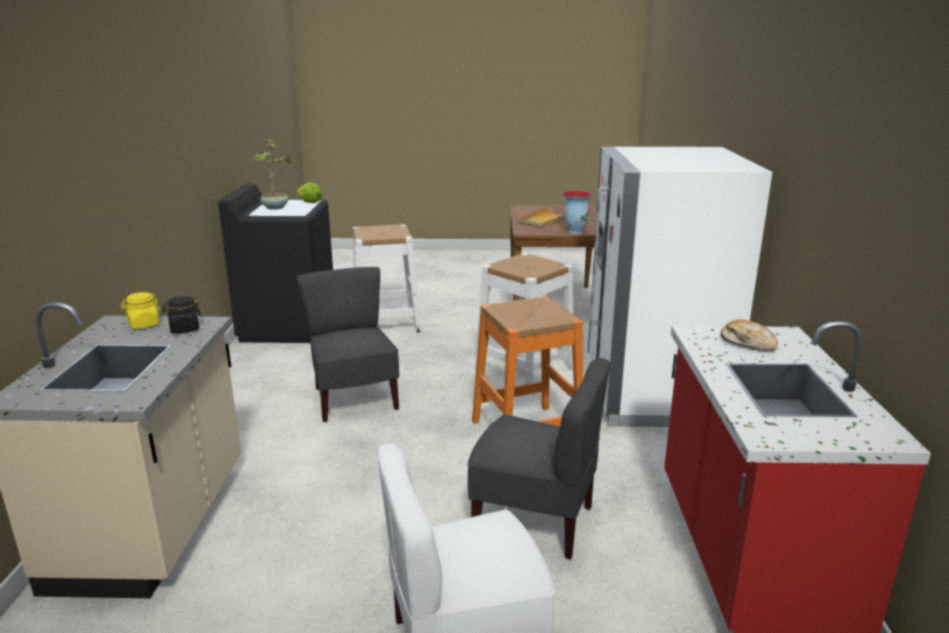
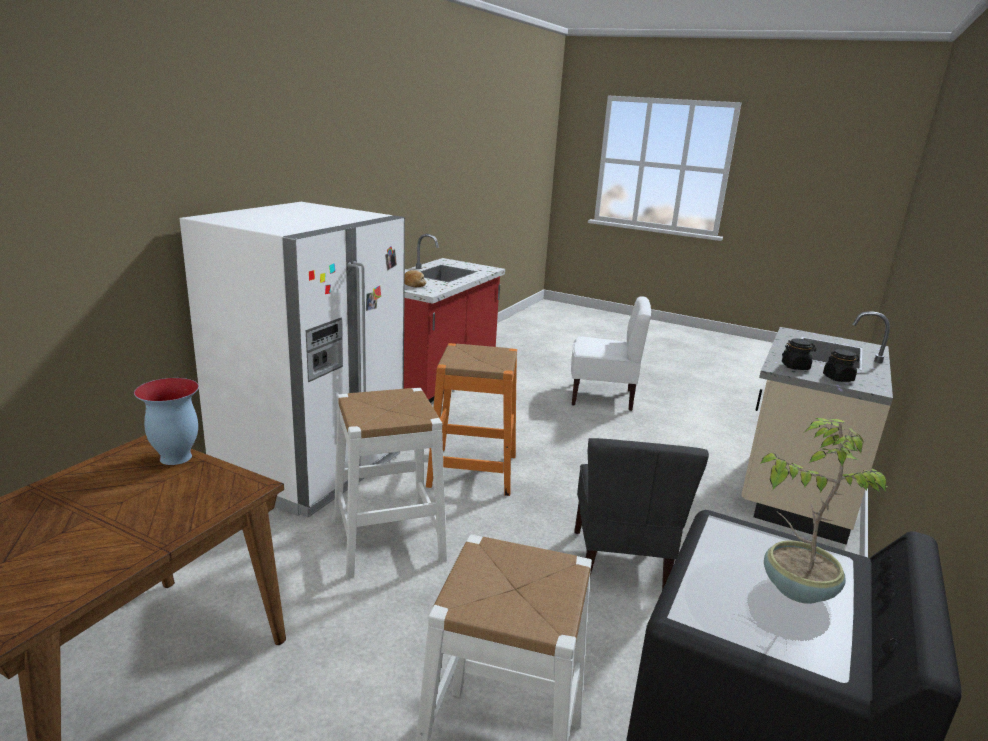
camera: 155 degrees left, 0 degrees up
yellow jar [121,292,161,329] -> black jar [823,349,859,382]
lettuce [297,183,322,203] -> none
grey chair [468,358,610,559] -> none
beige tray [519,208,564,228] -> none

